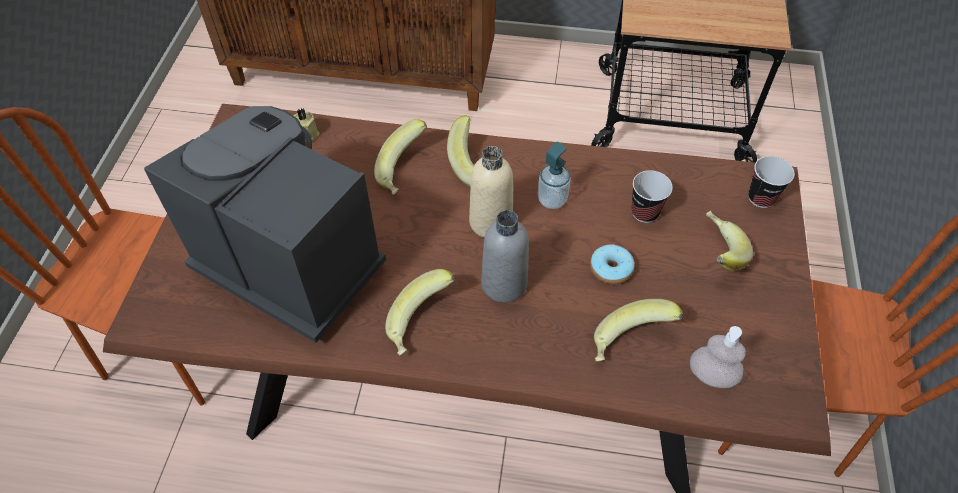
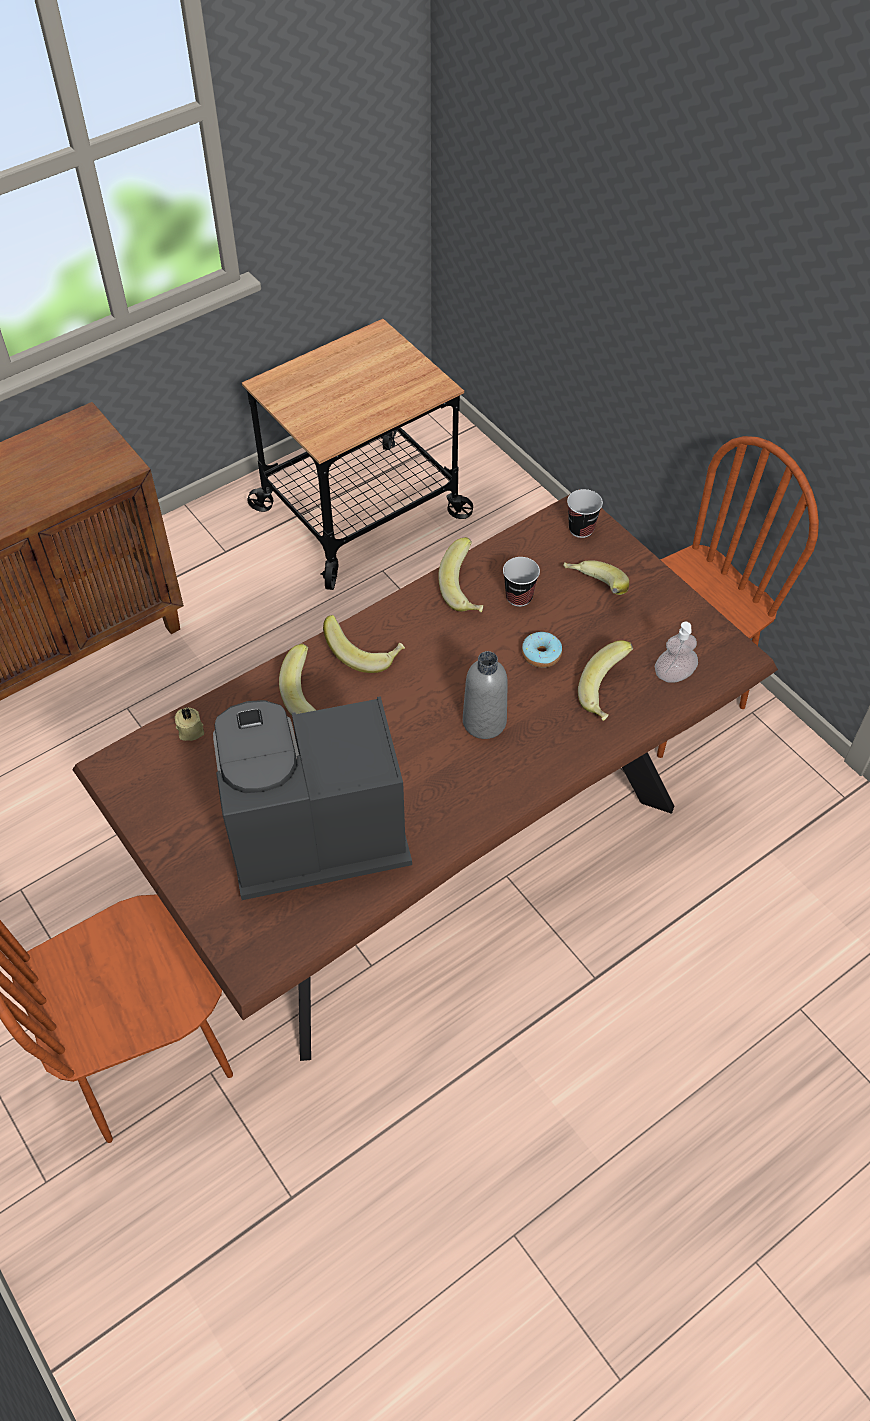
camera: 45 degrees left, 0 degrees up
banana [385,269,455,355] -> banana moved to [438,537,483,612]
beige bottle [469,146,513,238] -> none
soap dispenser [538,142,571,209] -> none

